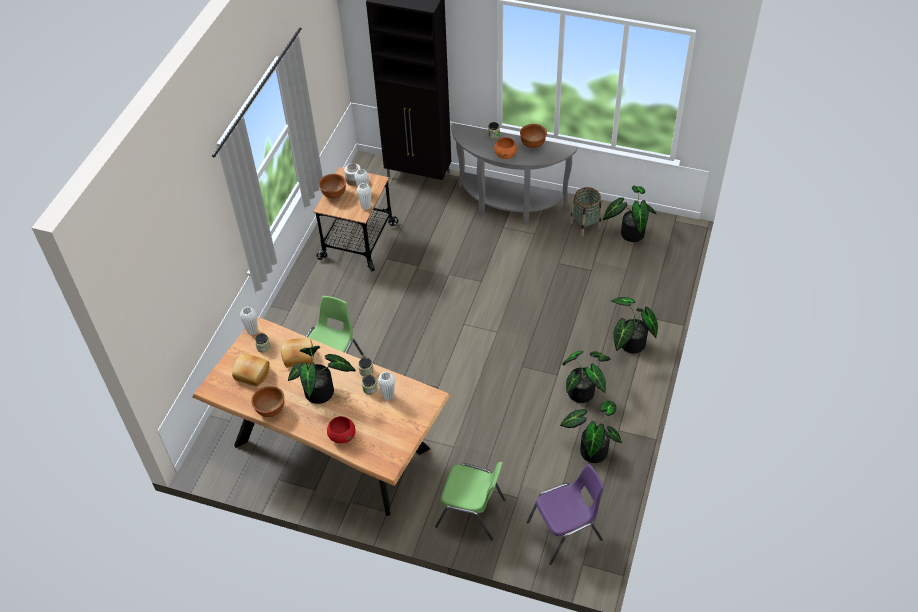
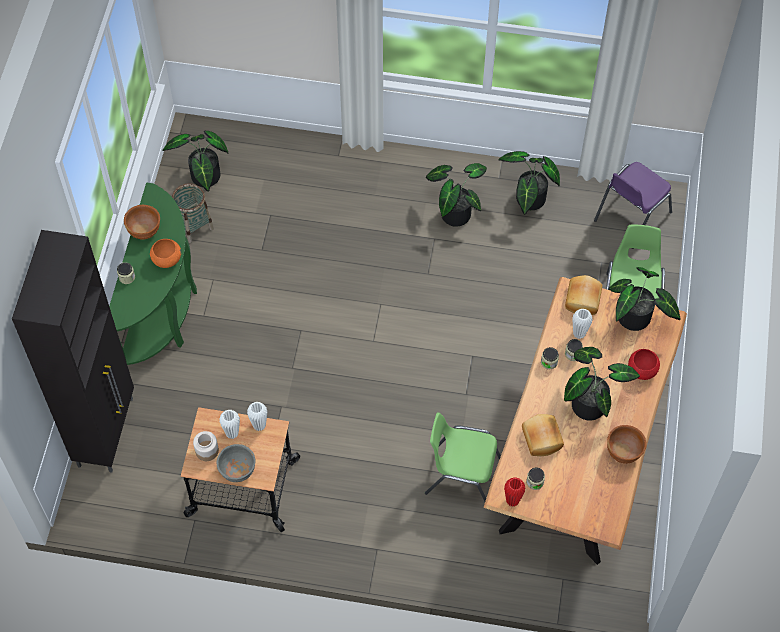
camera: 100 degrees left, 10 degrees up
bread [232,354,269,387] -> bread moved to [565,275,603,315]
white vase [240,307,258,335] -> red vase [504,477,526,507]
brown bowl [319,174,346,199] -> grey bowl [216,444,256,482]
grey console table [451,123,577,224] -> green console table [109,182,197,365]
purple chair [527,464,604,565] -> purple chair turned 105 degrees counterclockwise [594,162,672,249]
potted plant [611,297,658,354] -> potted plant moved to [608,267,681,331]

